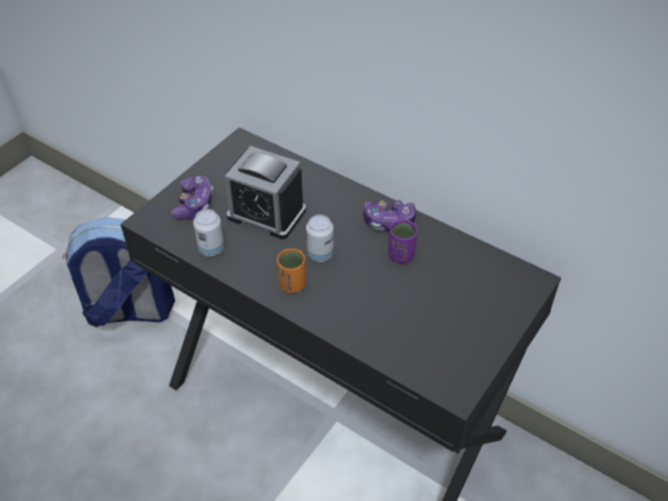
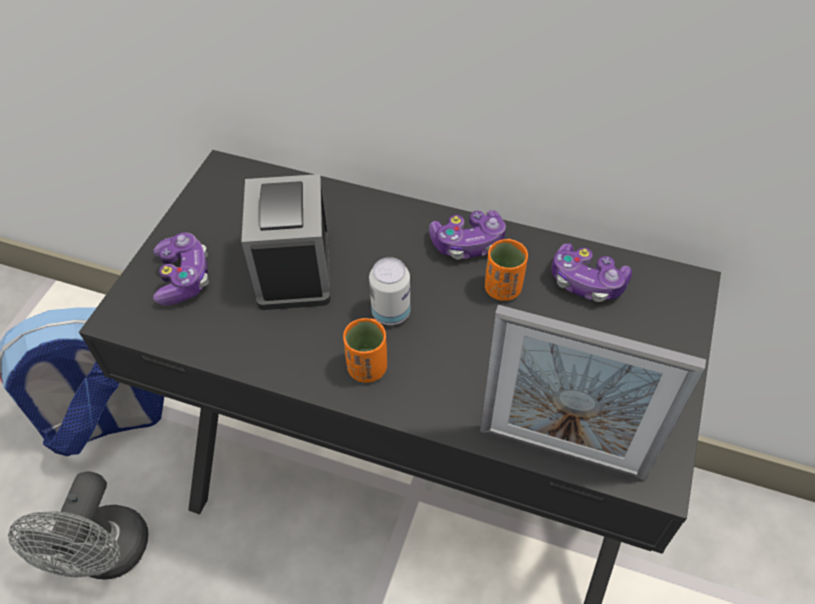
camera: 15 degrees left, 5 degrees up
can [193,209,224,256] -> none
alarm clock [225,146,306,239] -> alarm clock turned 75 degrees clockwise [241,174,331,310]
purple cup [388,220,417,263] -> orange cup [485,239,528,301]
none -> grey fan [8,471,148,580]
none -> picture frame [480,305,706,482]
none -> game controller [551,243,632,302]

